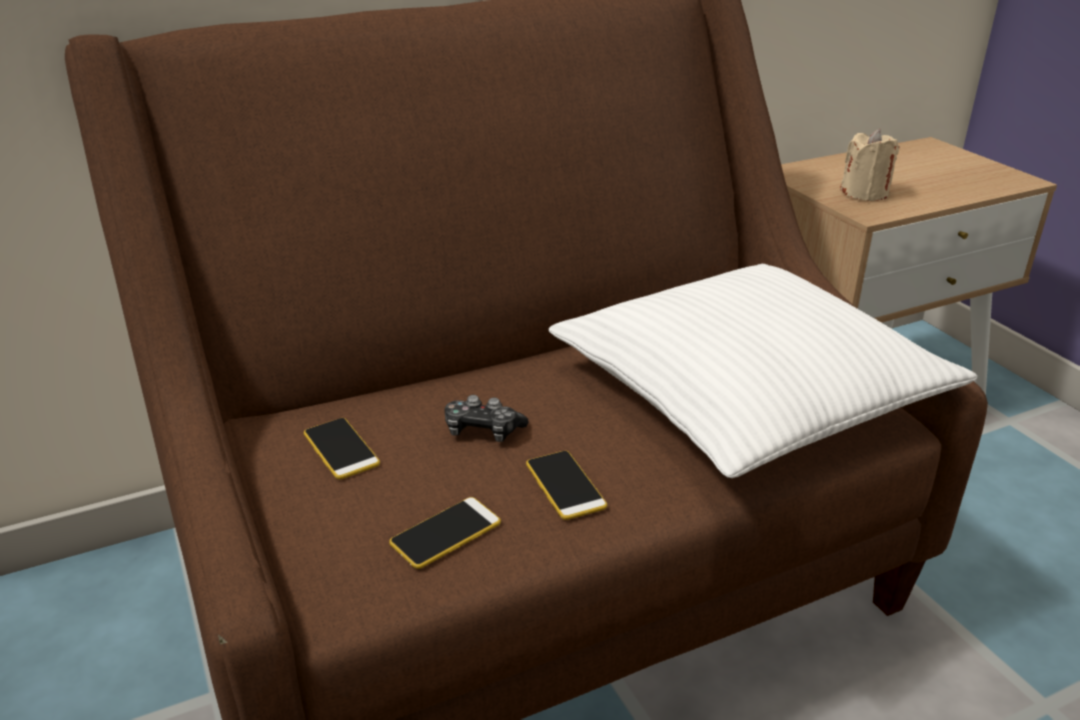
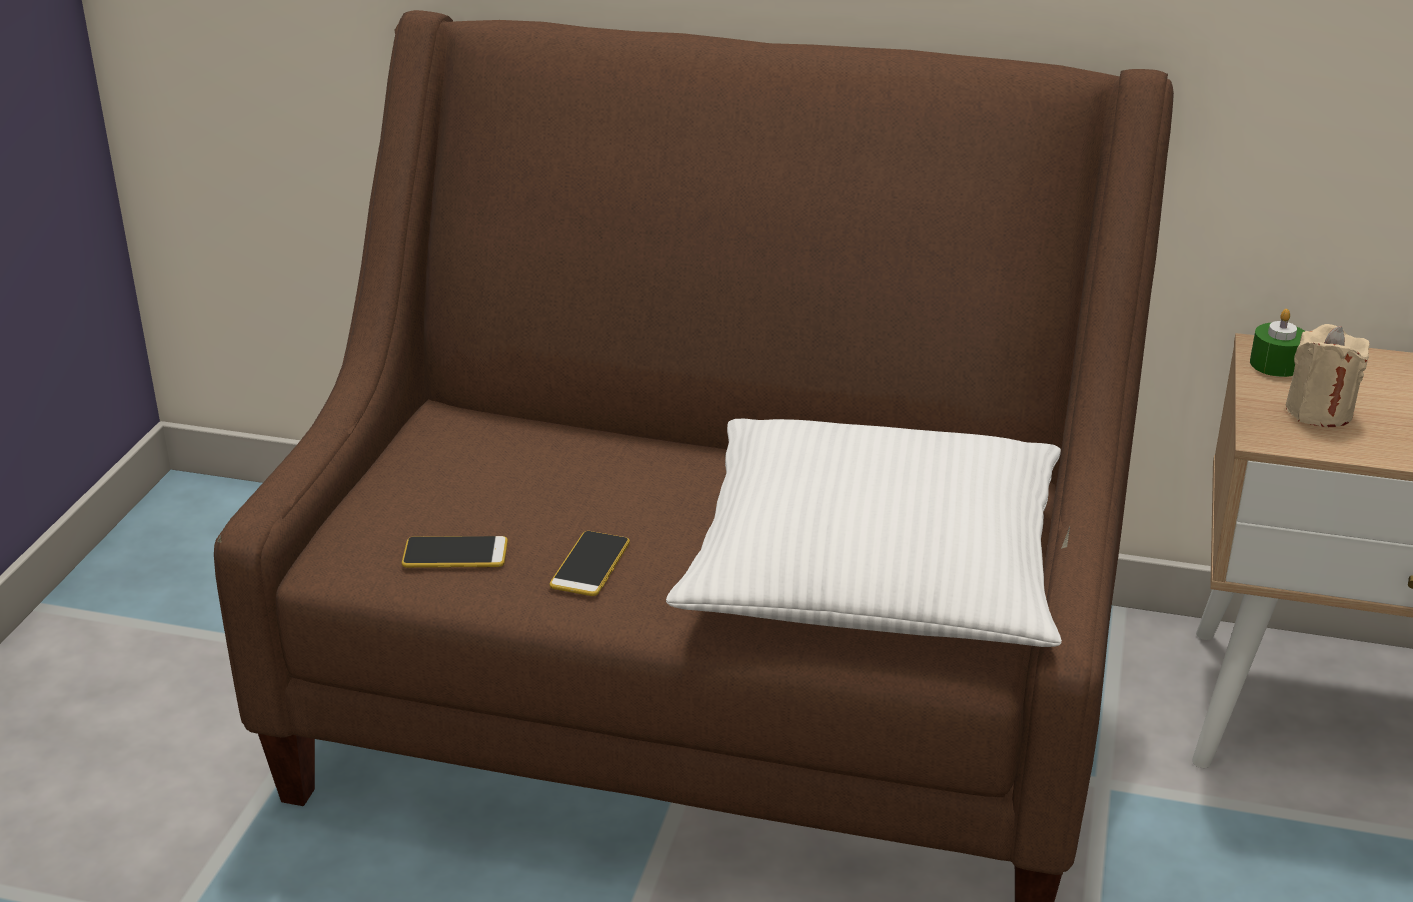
camera: 40 degrees right, 0 degrees up
phone [304,418,380,479] -> none
game controller [444,395,528,442] -> none
none -> green candle [1250,309,1305,377]

